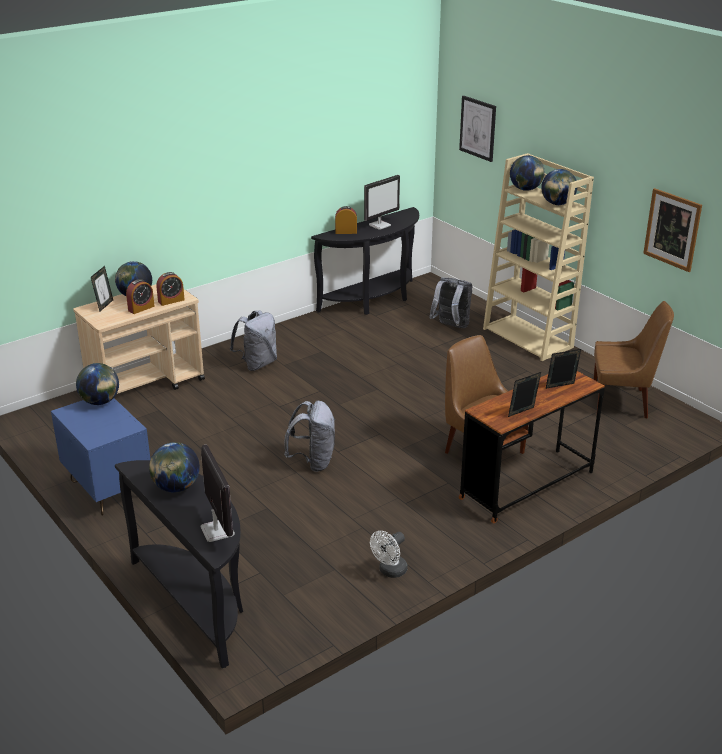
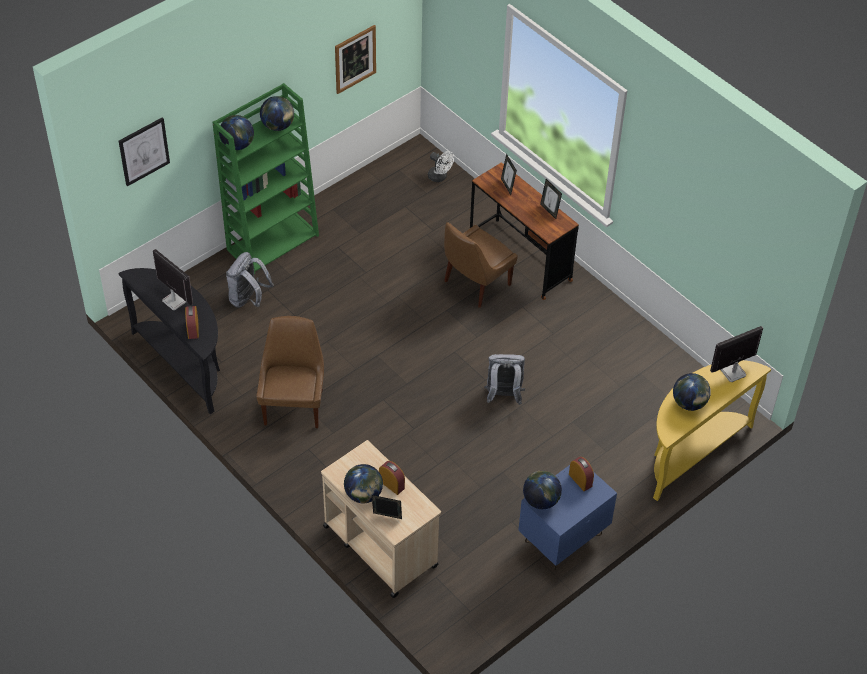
camera: 95 degrees left, 20 degrees up
black console table [115,460,243,669] -> yellow console table [653,360,771,501]
alarm clock [156,272,185,306] -> alarm clock moved to [569,457,594,491]
grey backpack [230,310,277,371] -> none
white fan [370,531,408,578] -> white fan moved to [428,151,454,182]
beige bookcase [483,153,594,361] -> green bookcase [213,83,319,274]
brown chair [593,301,674,418] -> brown chair moved to [256,316,324,428]

